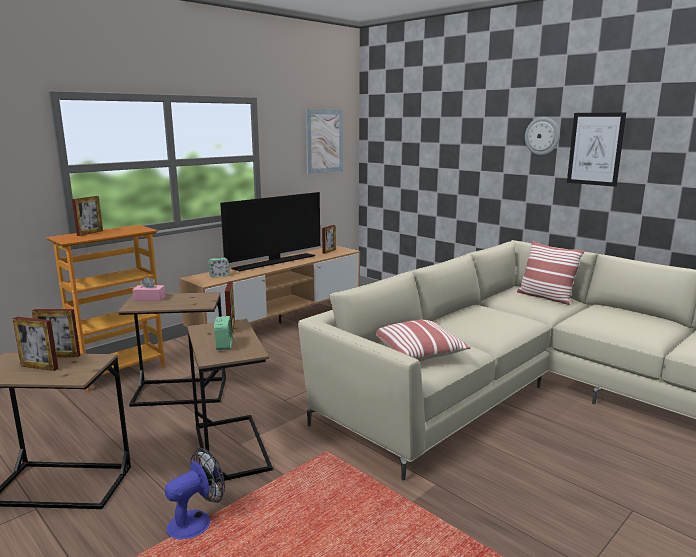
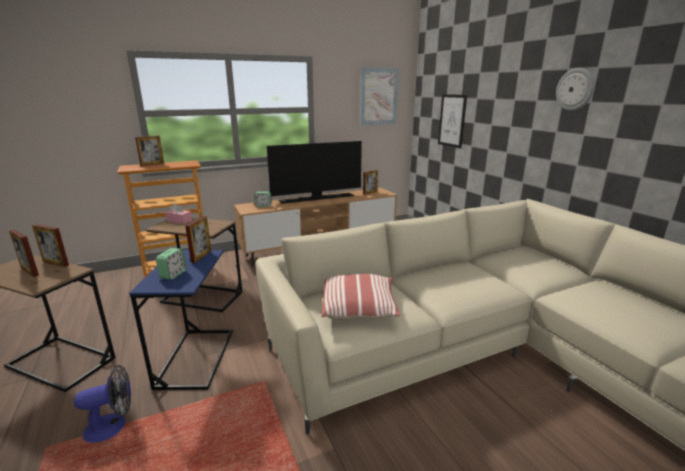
camera: 20 degrees right, 5 degrees up
brown side table [187,319,273,483] -> blue side table [129,250,233,390]
pillow [517,240,584,305] -> none
picture [567,113,626,187] -> picture moved to [438,94,467,148]

